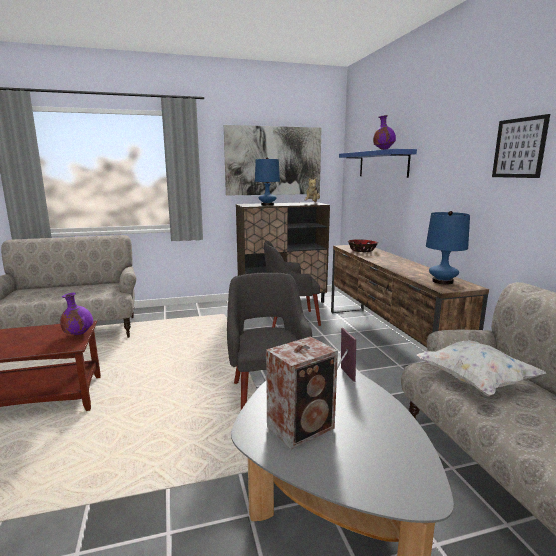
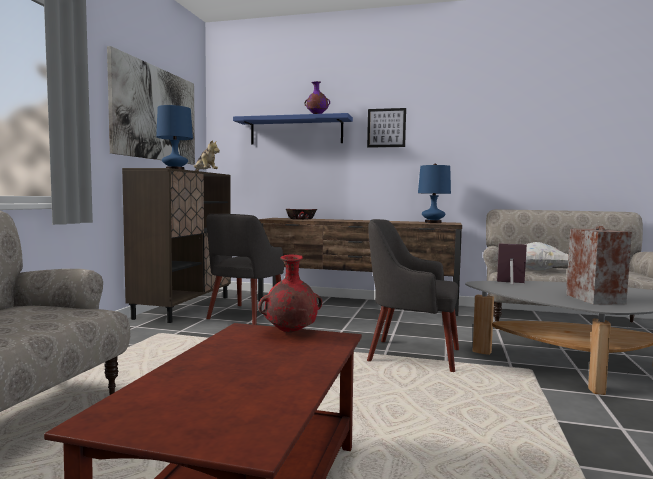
camera: 60 degrees left, 10 degrees down
purple vase [60,293,93,335] -> red vase [258,254,322,333]
picture [492,114,550,178] -> picture moved to [367,108,406,147]

